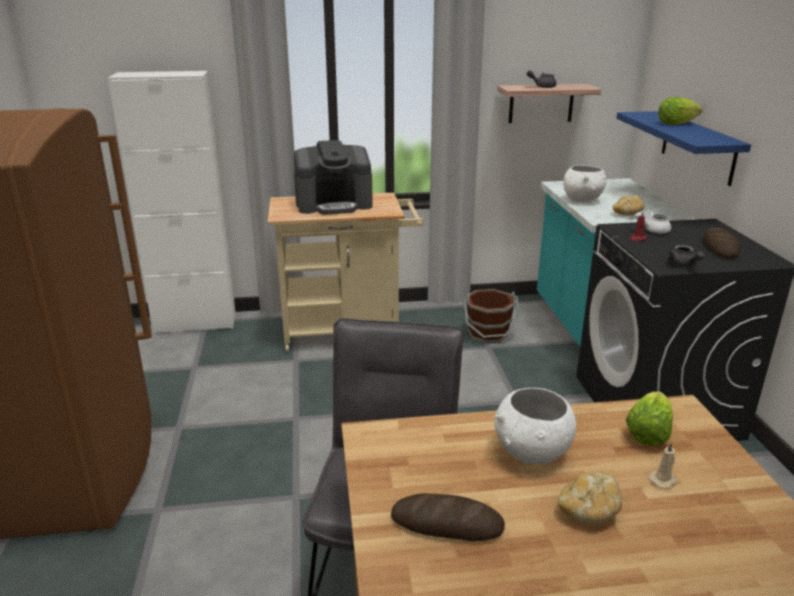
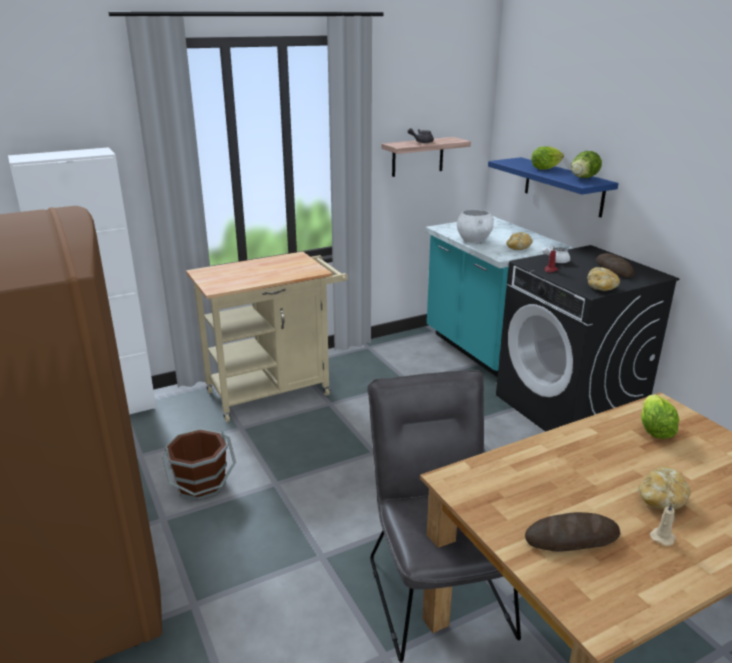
camera: 20 degrees left, 0 degrees up
coffee machine [294,140,373,215] -> none
brown bucket [463,289,520,343] -> brown bucket moved to [162,429,236,500]
white bowl [494,388,576,464] -> none
beige candle [649,442,677,489] -> beige candle moved to [650,502,676,546]
grey teapot [668,245,705,267] -> bread [587,267,620,291]
none -> lettuce [571,151,602,178]

